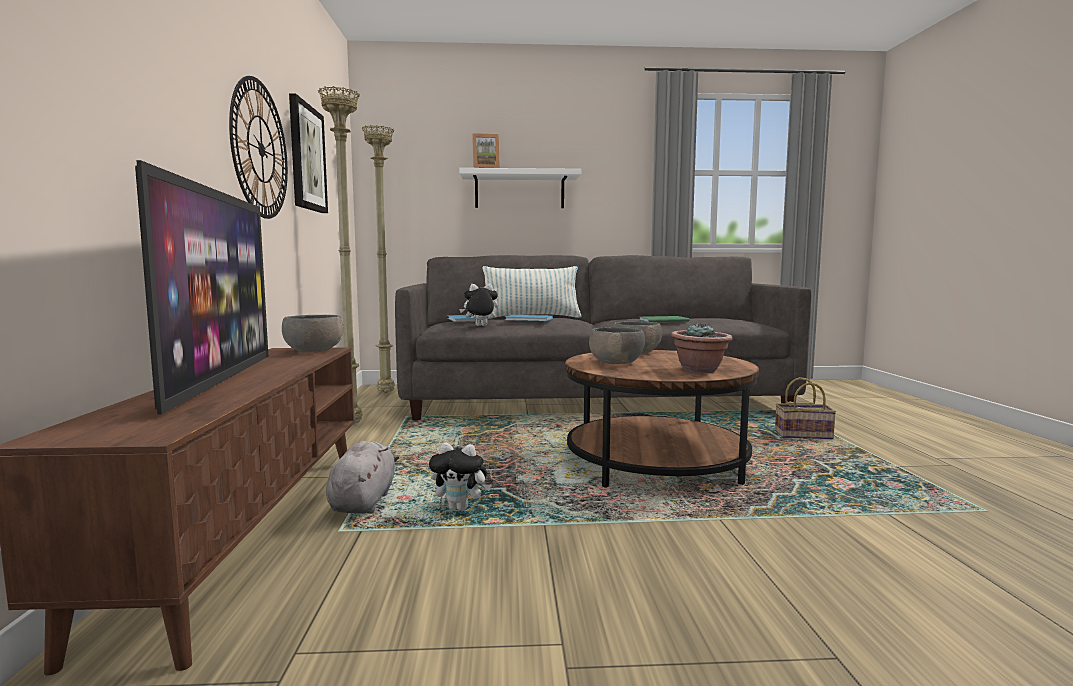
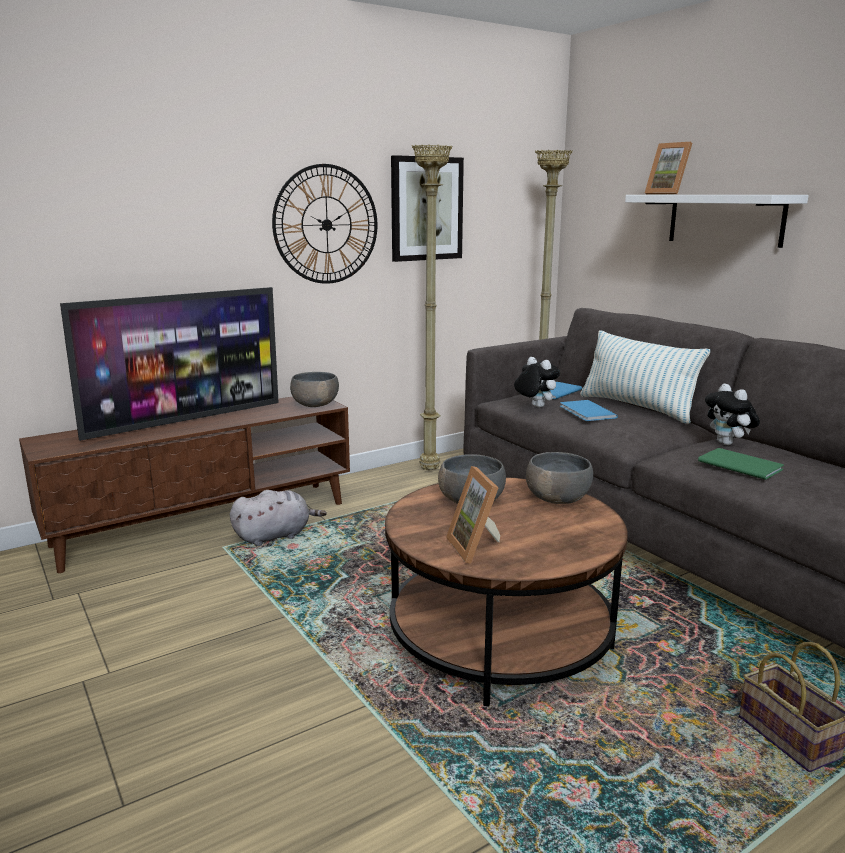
camera: 60 degrees right, 10 degrees up
plush toy [429,442,491,511] -> plush toy moved to [705,383,760,445]
potted plant [671,323,732,373] -> picture frame [446,466,500,564]

